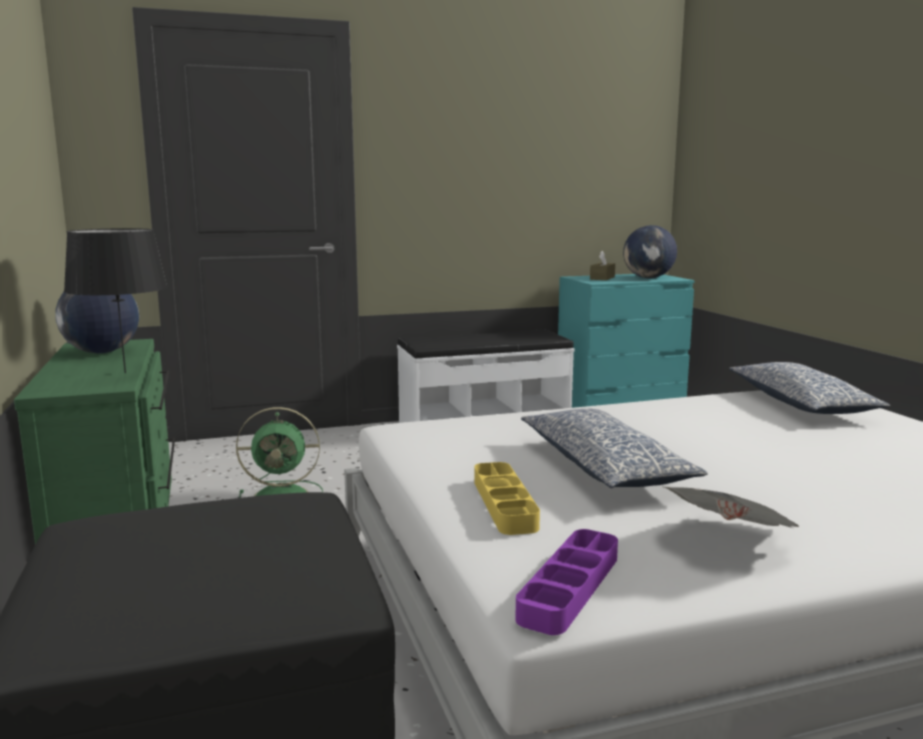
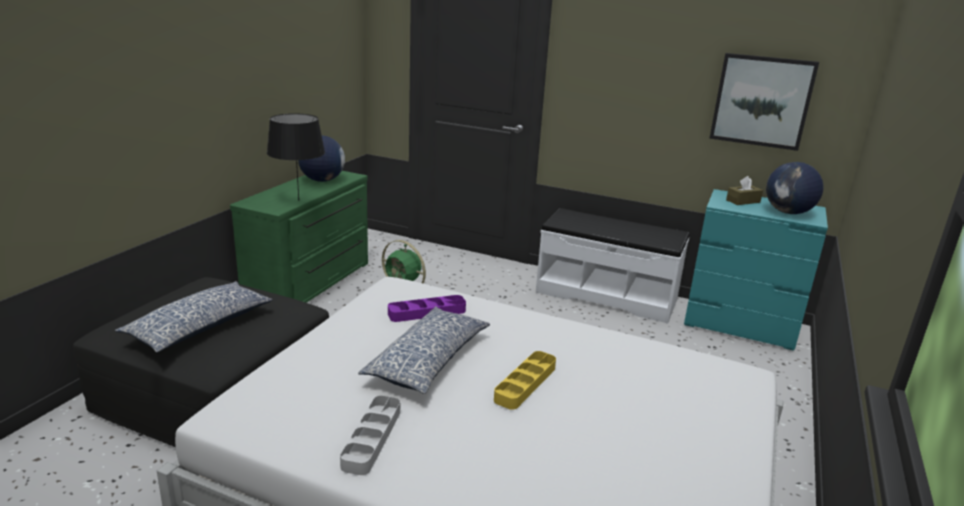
camera: 40 degrees right, 10 degrees up
yellow tray [474,462,540,535] -> yellow tray moved to [494,351,556,410]
purple tray [515,529,618,635] -> purple tray moved to [388,295,466,322]
newspaper [662,486,799,528] -> grey tray [340,395,400,475]
pillow [729,362,890,414] -> pillow moved to [115,281,273,352]
none -> picture [709,53,819,151]

